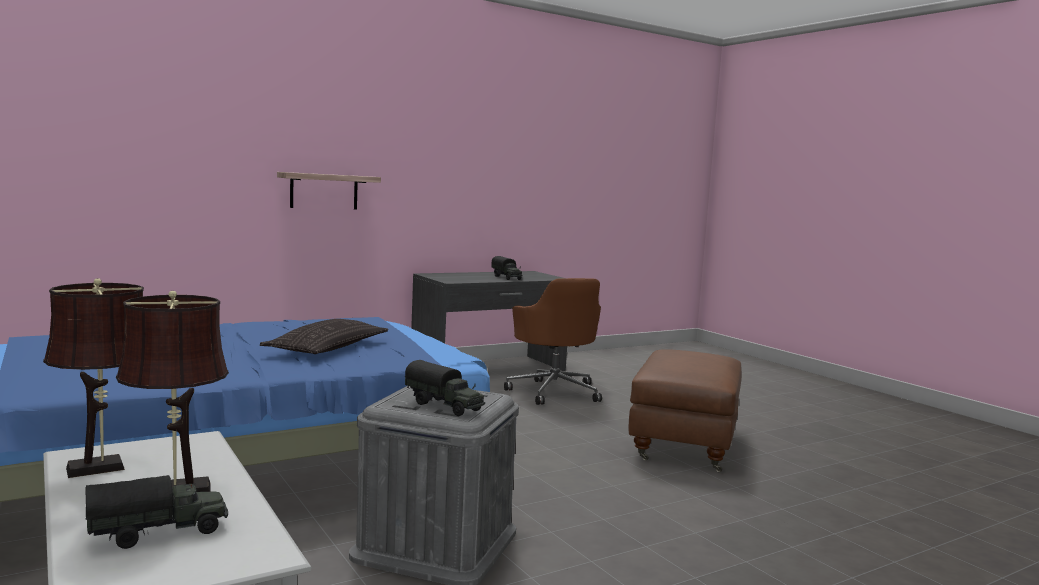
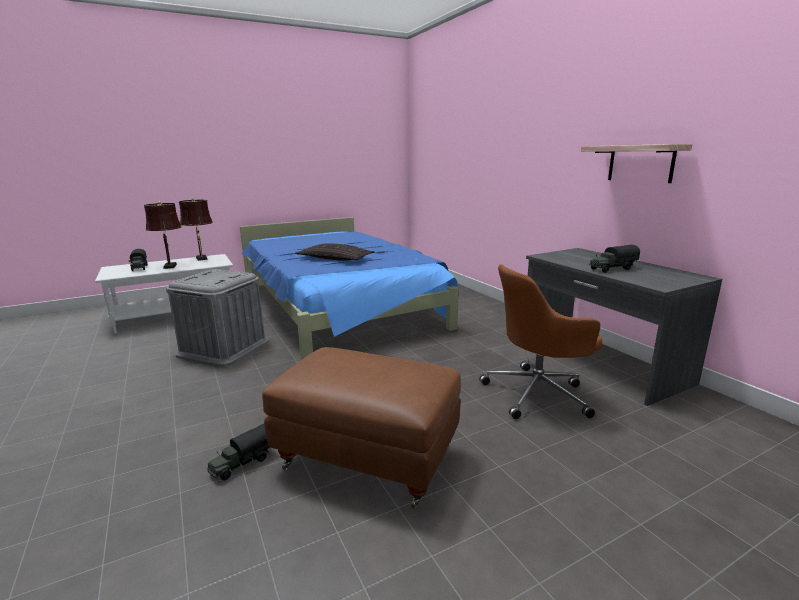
camera: 95 degrees right, 10 degrees up
shelf [277,172,381,210] -> shelf moved to [581,144,692,183]
toy truck [405,360,485,416] -> toy truck moved to [207,424,270,480]

